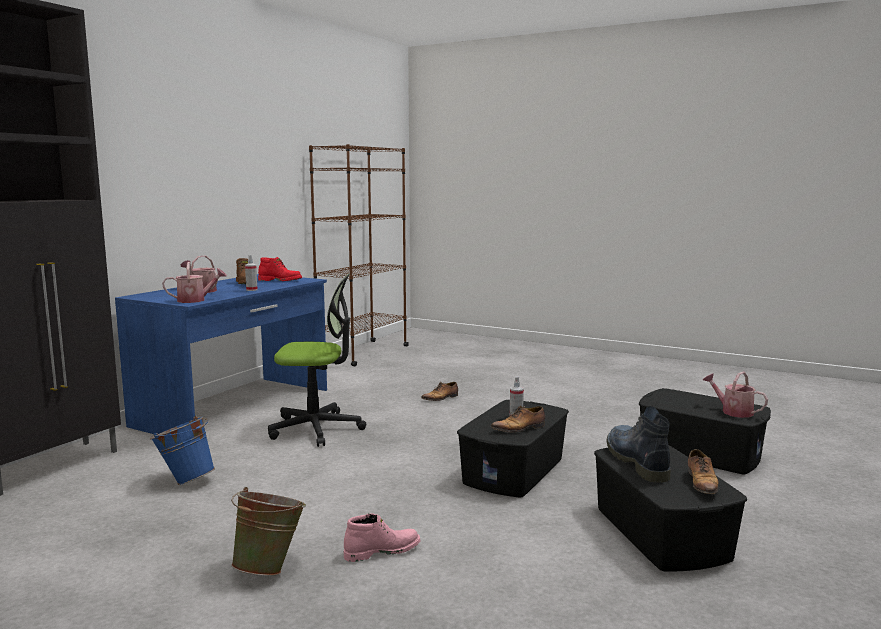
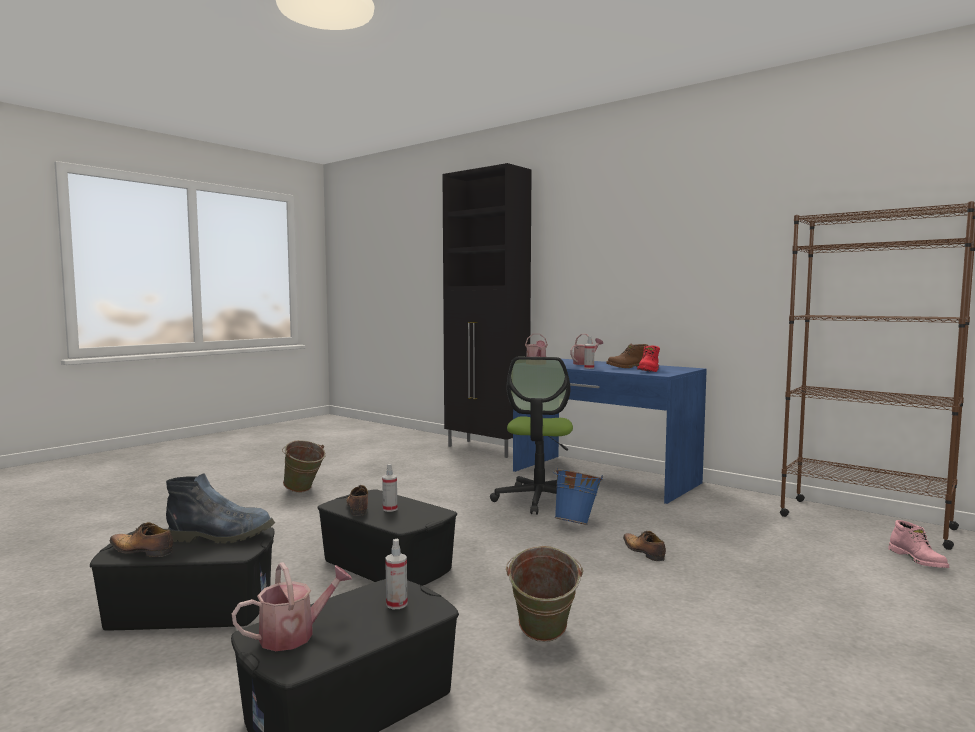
camera: 100 degrees right, 5 degrees down
blue bucket [150,416,215,485] -> blue bucket moved to [553,468,603,525]
pink boot [344,513,420,562] -> pink boot moved to [888,520,949,568]
none -> spray bottle [385,539,407,609]
none -> green bucket [506,546,583,642]

